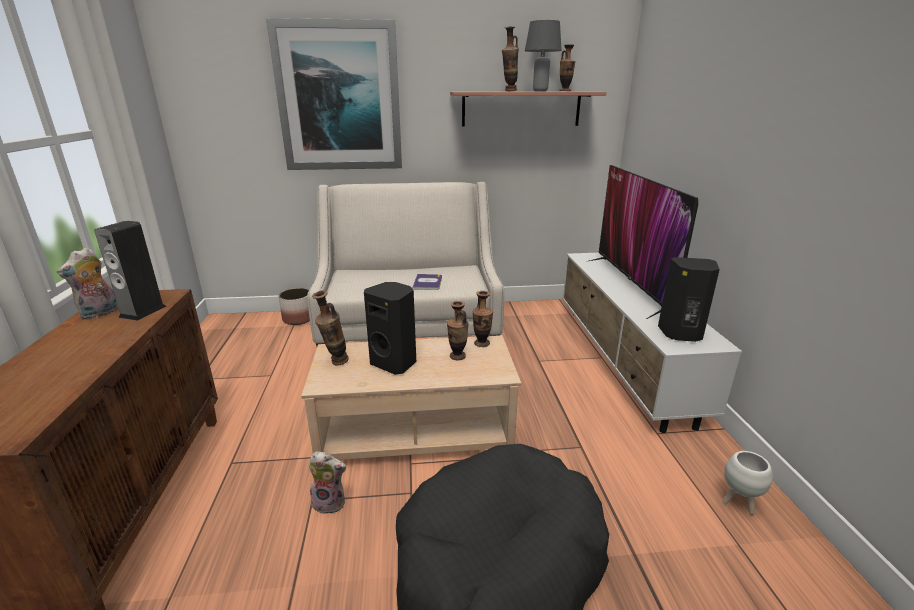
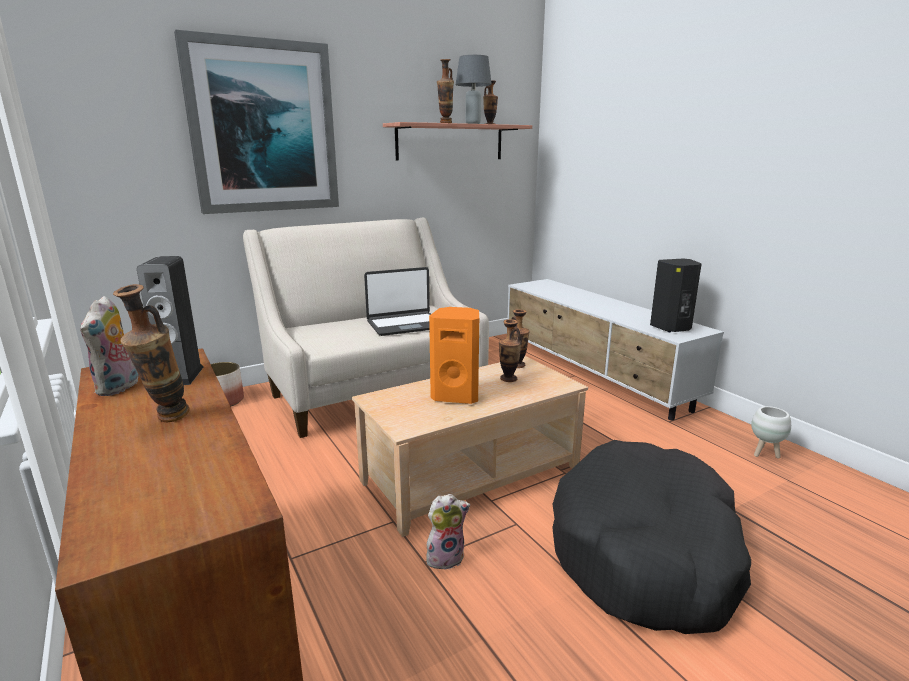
camera: 25 degrees left, 5 degrees down
vase [312,290,349,366] -> vase moved to [113,284,190,422]
black speaker [364,282,416,375] -> orange speaker [429,307,479,404]
book [412,274,442,290] -> laptop [364,267,431,336]
television [589,165,698,319] -> none

